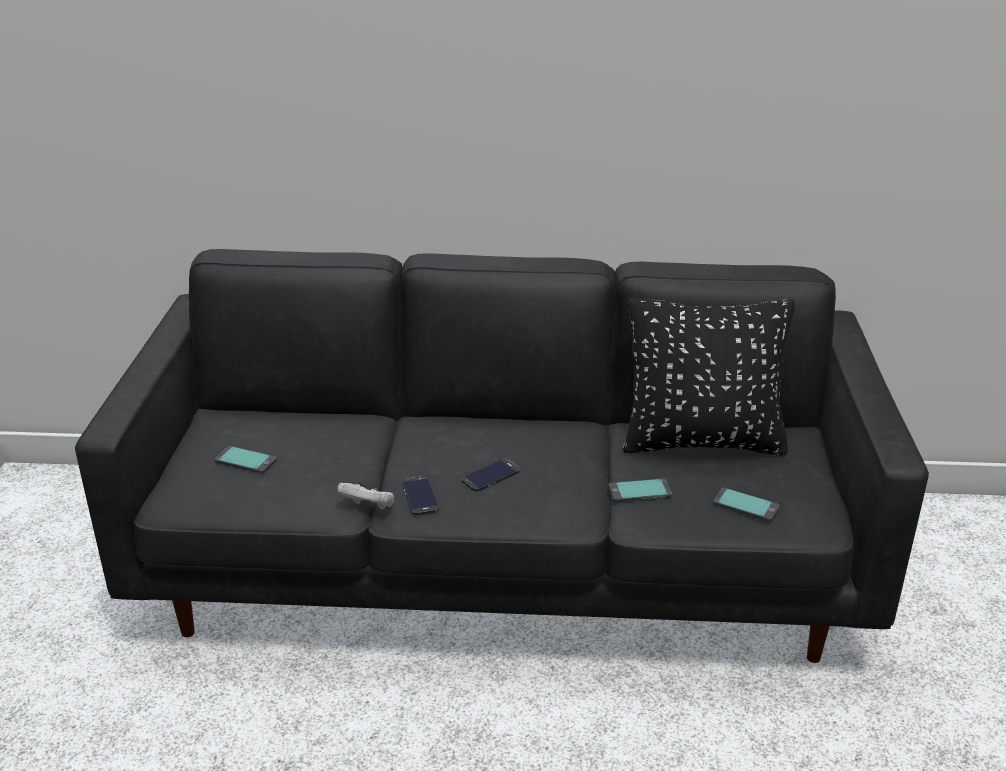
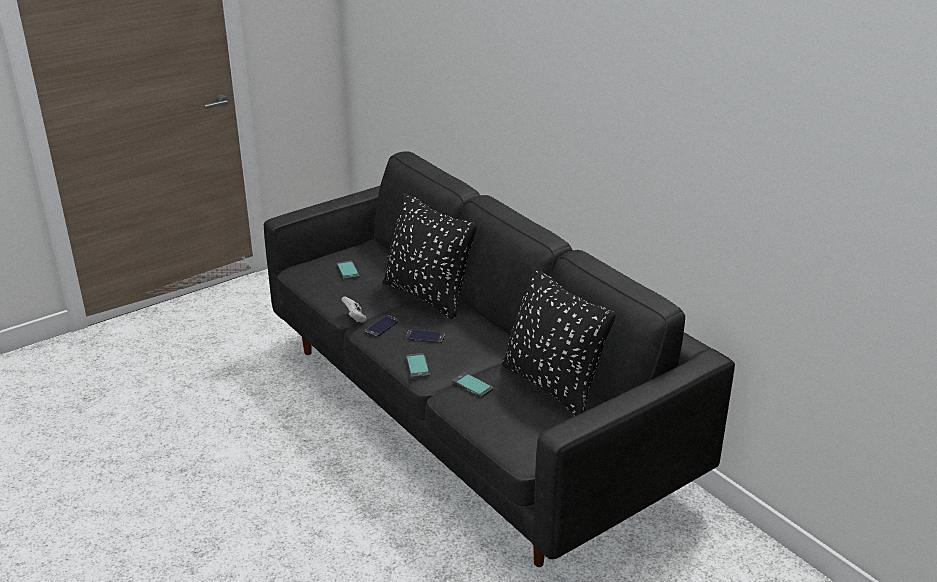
camera: 50 degrees right, 0 degrees up
phone [713,488,780,522] -> phone moved to [406,353,430,379]
none -> black pillow [383,193,477,320]

